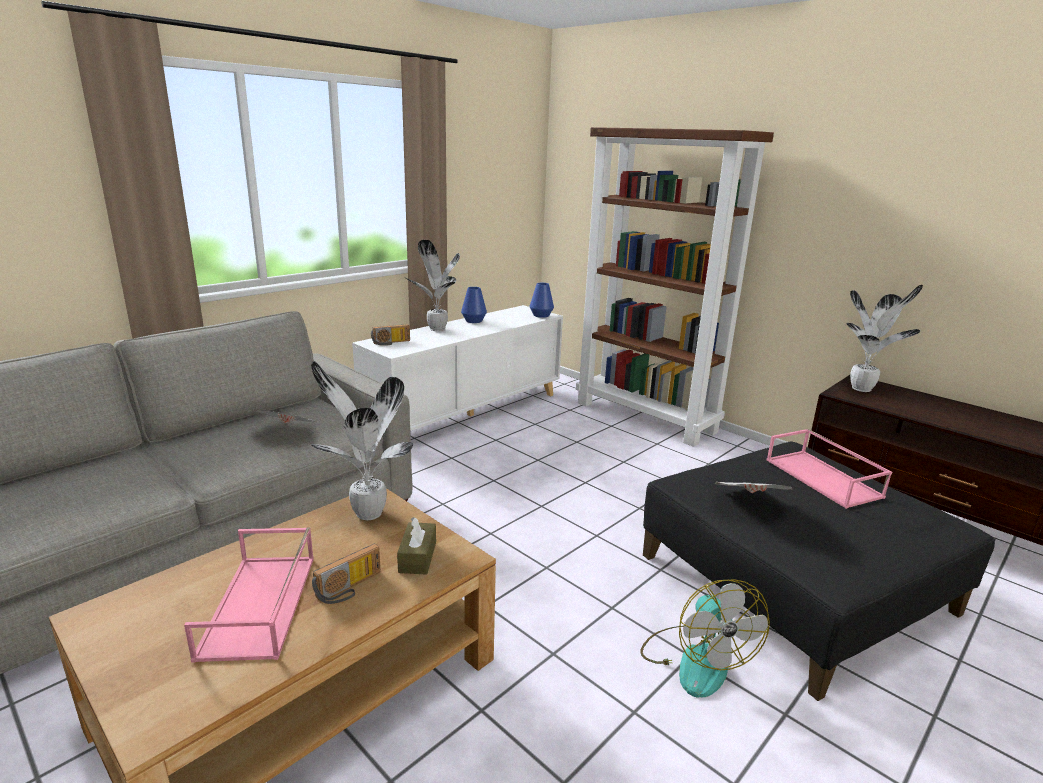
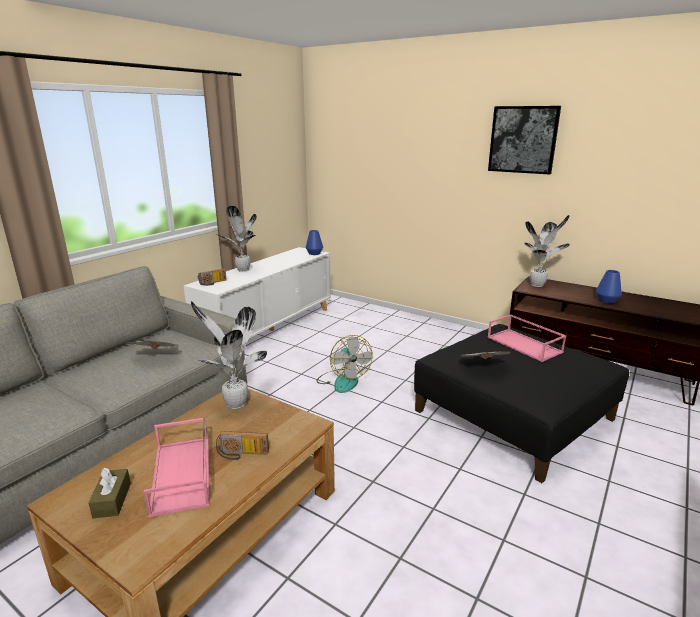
camera: 10 degrees left, 0 degrees up
radio [312,543,381,604] -> radio turned 60 degrees clockwise [216,431,269,460]
brown tissue box [397,517,436,575] -> brown tissue box moved to [88,468,131,518]
blue vase [461,287,487,323] -> blue vase moved to [596,270,622,303]
brown bookcase [576,127,774,447] -> none
fan [640,579,770,698] -> fan moved to [316,335,373,393]
none -> picture [488,106,561,175]

